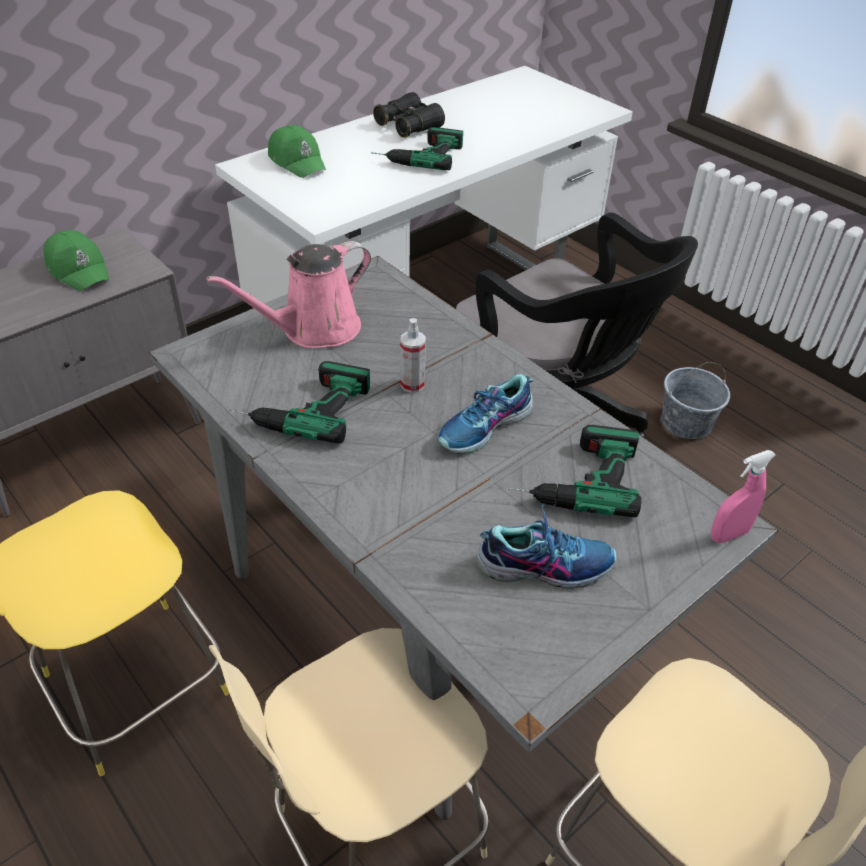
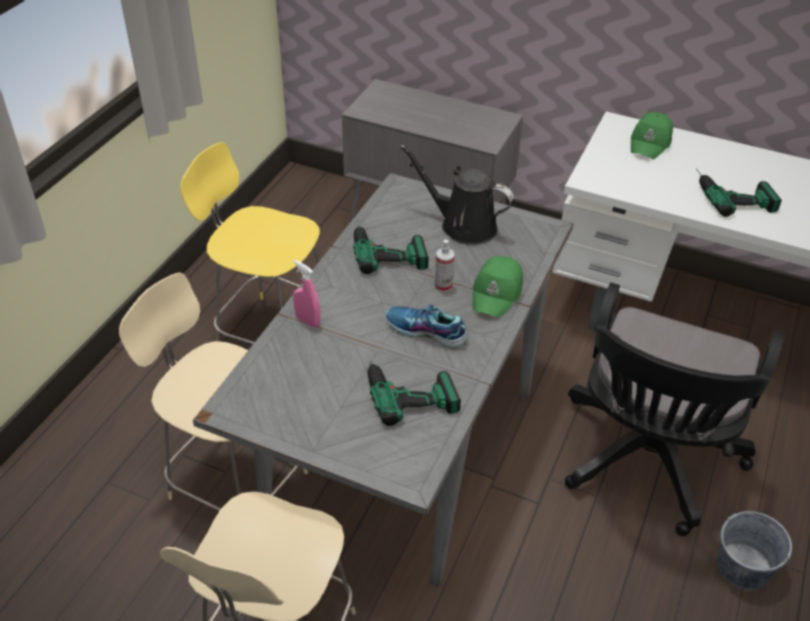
camera: 65 degrees right, 0 degrees up
green cap [44,230,109,291] -> green cap moved to [473,256,523,317]
pink watering can [207,241,371,348] -> black watering can [400,145,514,245]
black binoculars [373,92,445,138] -> none
shoe [476,505,617,589] -> none
pink spray bottle [711,450,775,543] -> pink spray bottle moved to [293,260,320,328]

